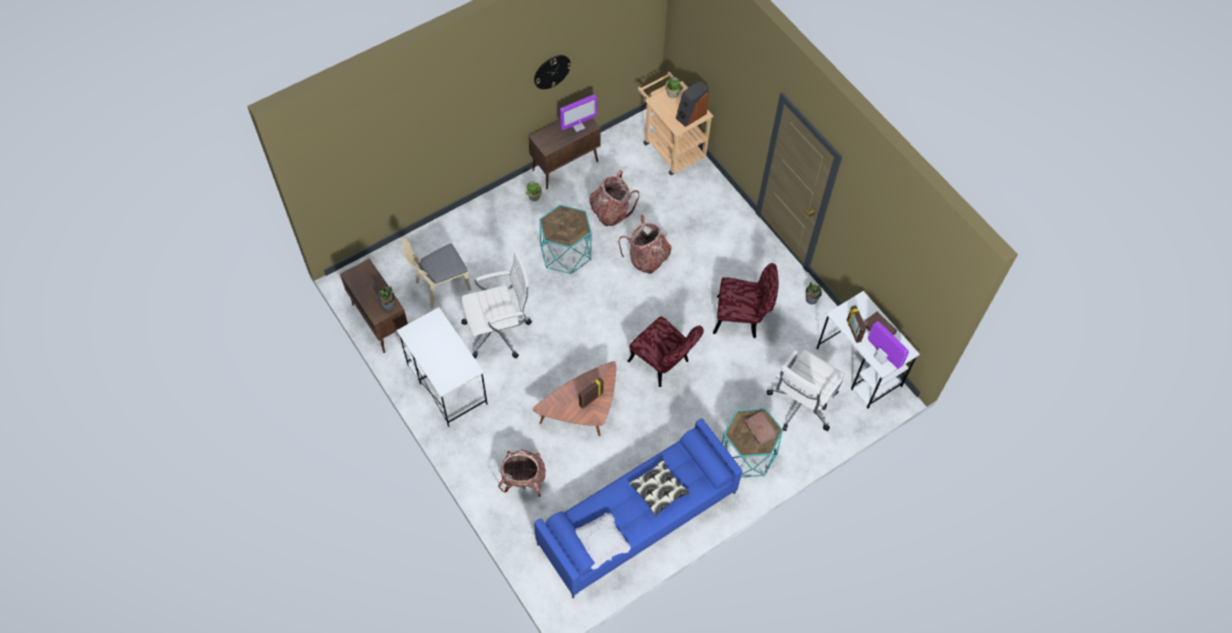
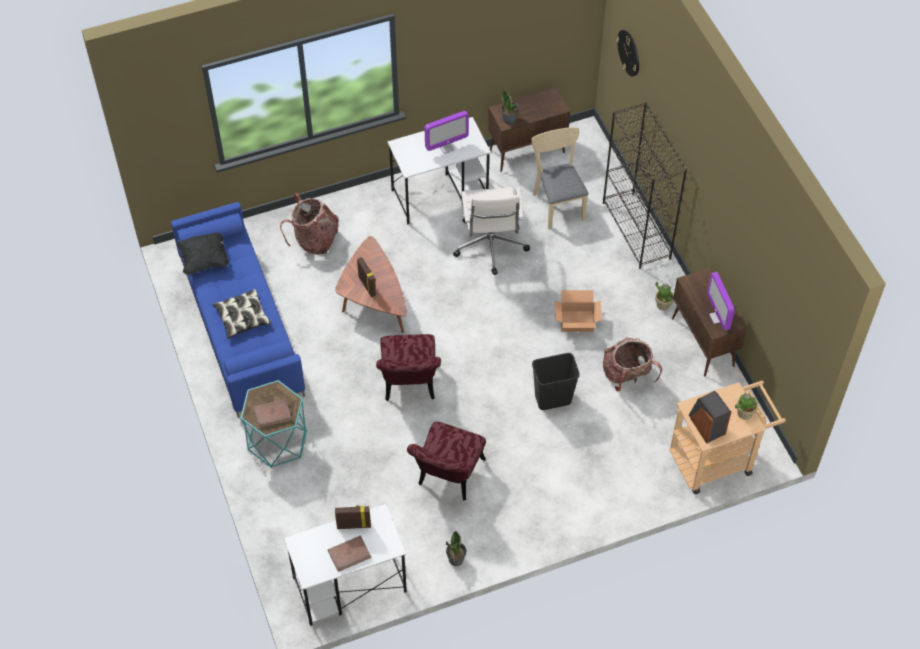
camera: 105 degrees right, 5 degrees down
wall clock [534,55,571,89] -> wall clock moved to [616,30,639,77]
turquoise side table [539,205,592,274] -> cardboard box [555,290,602,332]
white pillow [575,513,631,570] -> black pillow [177,233,229,275]
backpack [619,215,672,274] -> black trash can [532,353,580,410]
red chair [628,316,704,387] -> red chair turned 60 degrees counterclockwise [376,334,441,401]
white office chair [767,350,845,431] -> none
monitor [868,321,909,369] -> monitor moved to [425,111,469,154]
none -> black bookcase [603,102,687,269]

